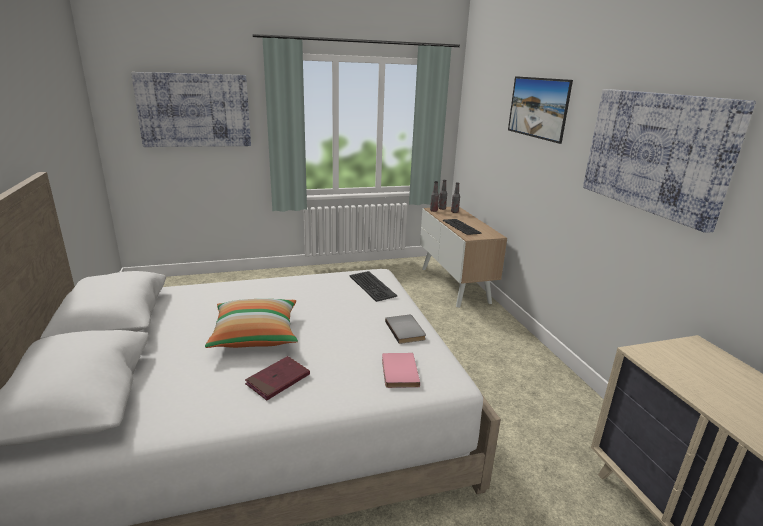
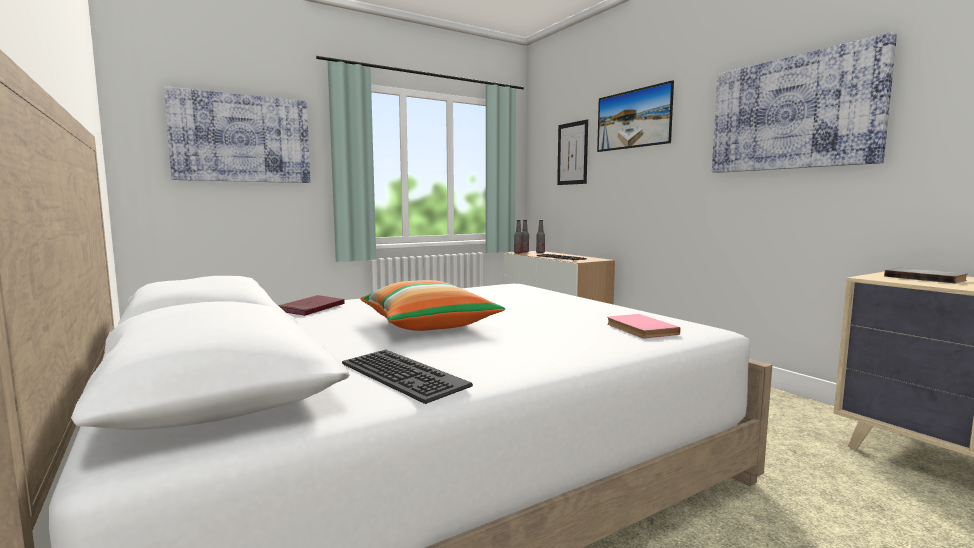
camera: 15 degrees left, 15 degrees down
red book [245,356,310,400] -> red book moved to [278,295,344,316]
keyboard [350,271,397,302] -> keyboard moved to [342,349,473,404]
grey book [385,315,426,344] -> grey book moved to [884,268,968,283]
none -> picture [557,119,588,185]

